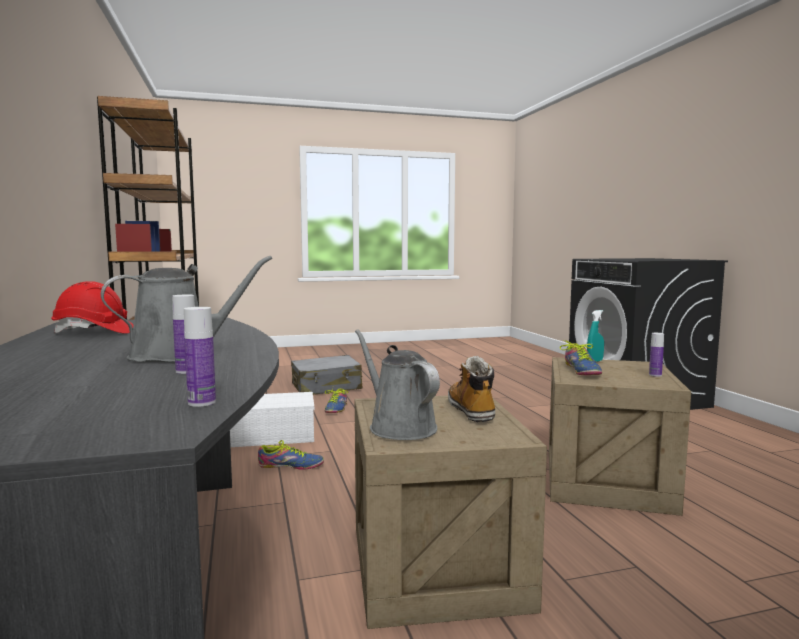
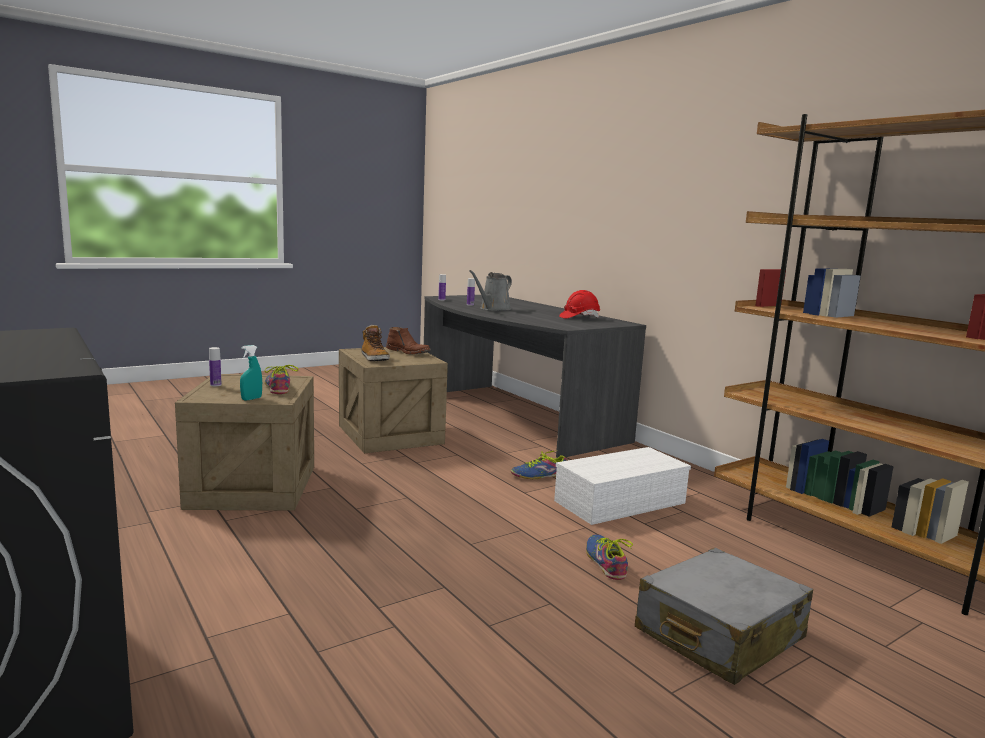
camera: 160 degrees right, 5 degrees up
grey watering can [355,329,440,440] -> brown boot [386,327,431,354]

